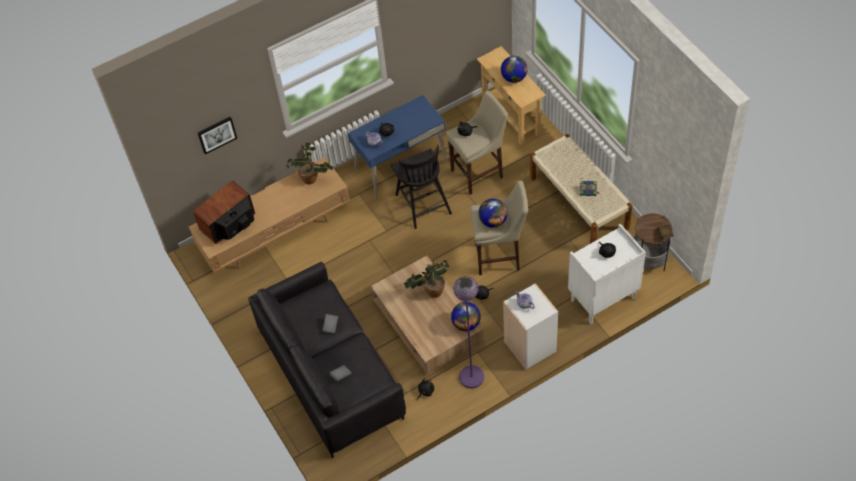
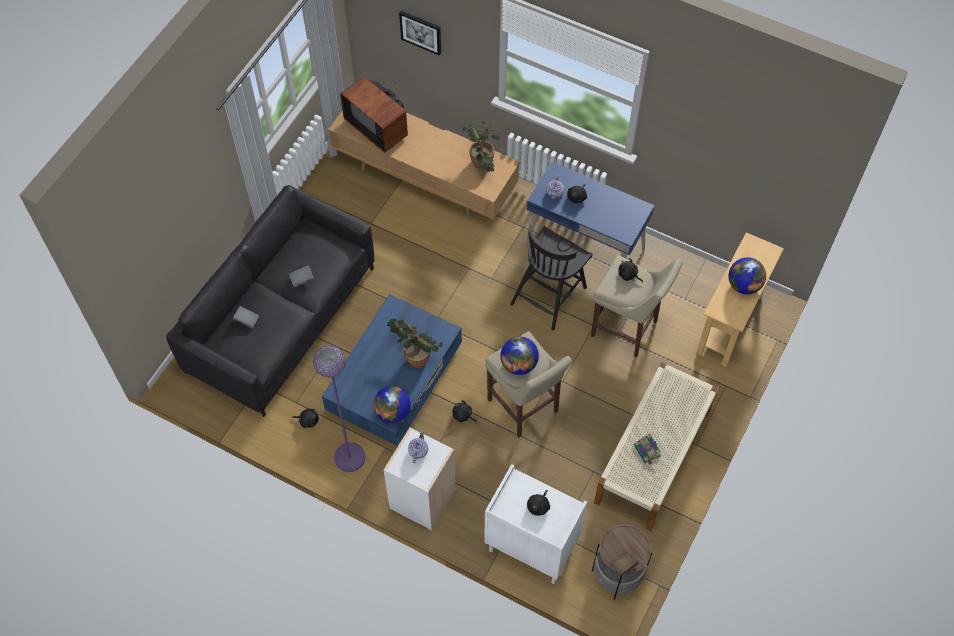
camera: 55 degrees right, 5 degrees up
television [193,181,255,244] -> television turned 150 degrees counterclockwise [340,69,408,153]
brown coffee table [371,255,484,374] -> blue coffee table [322,294,462,446]

